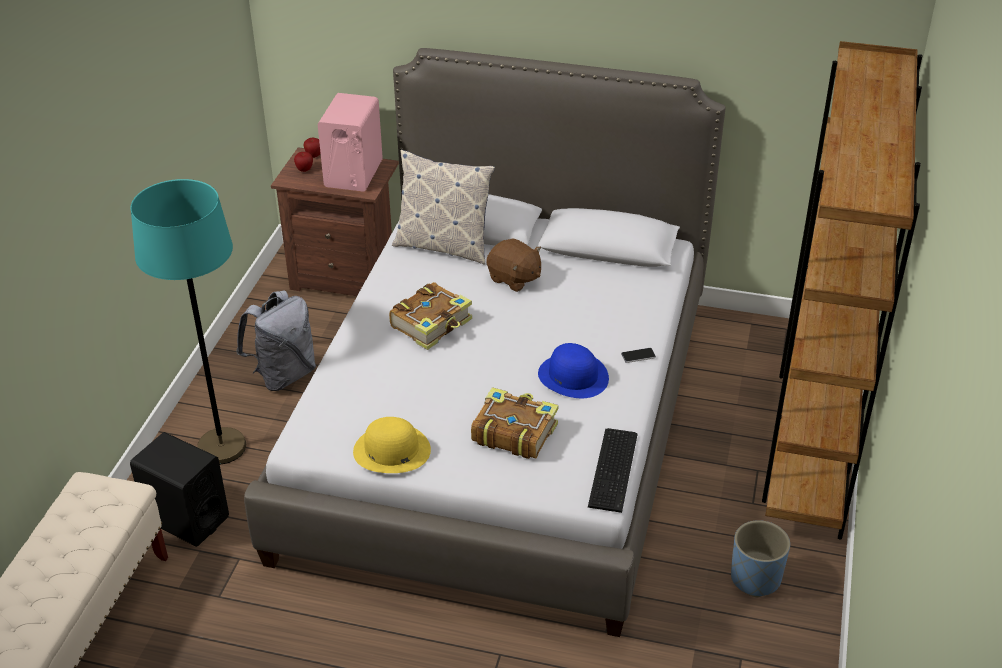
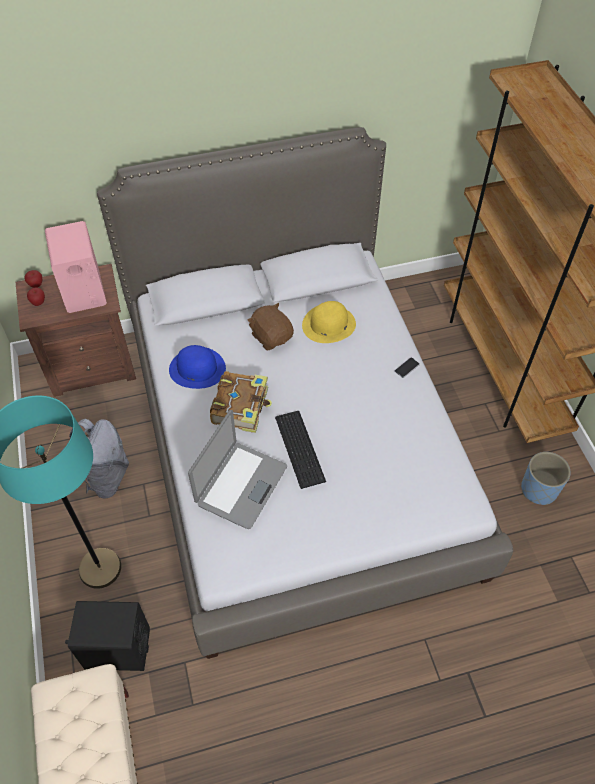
camera: 30 degrees left, 15 degrees up
yellow hat [353,417,431,473] -> yellow hat moved to [302,301,356,343]
pillow [392,149,495,265] -> none
book [471,387,558,459] -> none
brown plush toy [486,238,541,292] -> brown plush toy turned 135 degrees counterclockwise [247,303,294,350]
blue hat [538,343,609,398] -> blue hat moved to [169,345,226,389]
keyboard [588,428,638,513] -> keyboard moved to [275,411,326,489]
none -> laptop [188,410,287,529]

